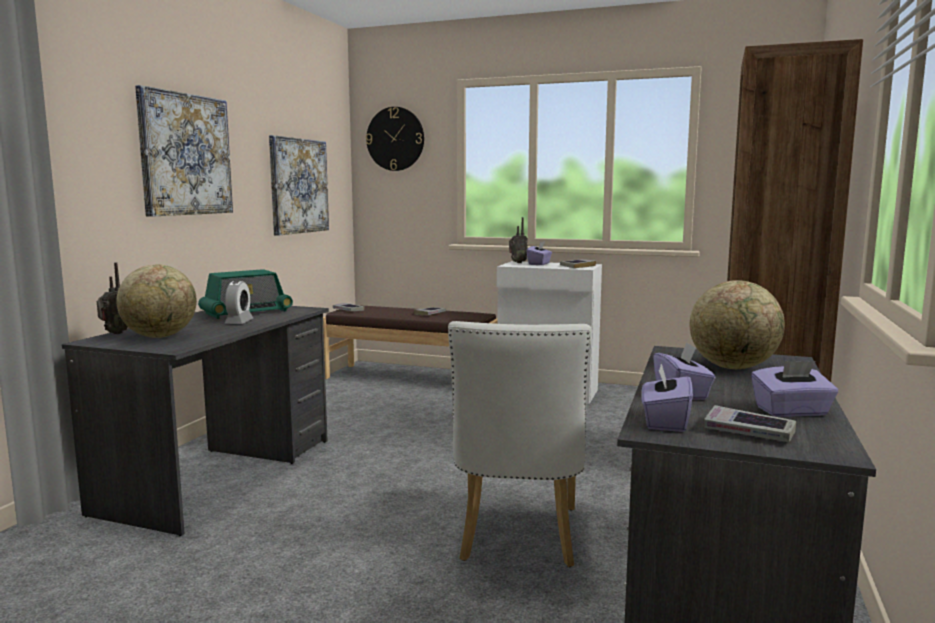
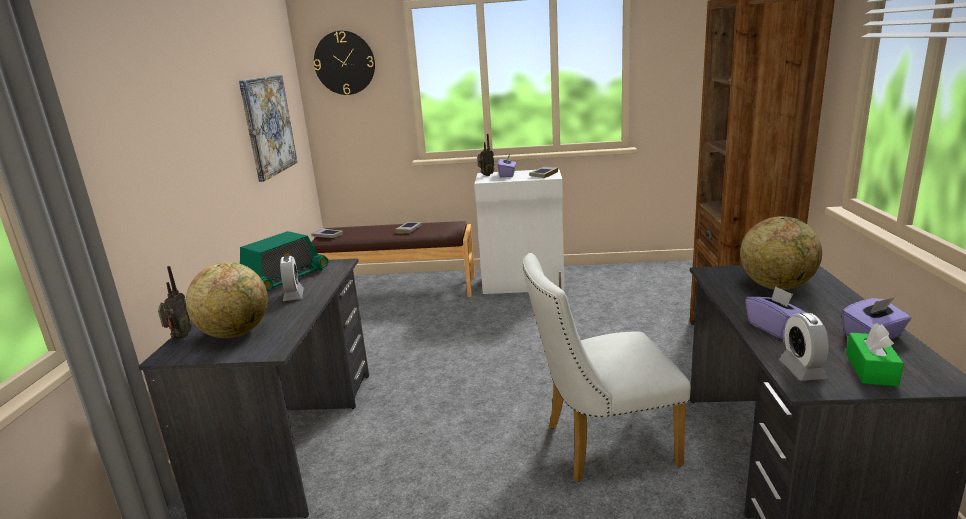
camera: 15 degrees left, 10 degrees up
picture [135,85,233,217] -> none
white chair [448,321,592,567] -> white chair turned 90 degrees clockwise [523,253,691,482]
purple tissue box [641,363,693,432] -> alarm clock [779,313,829,381]
book [704,405,796,442] -> green tissue box [846,323,904,386]

